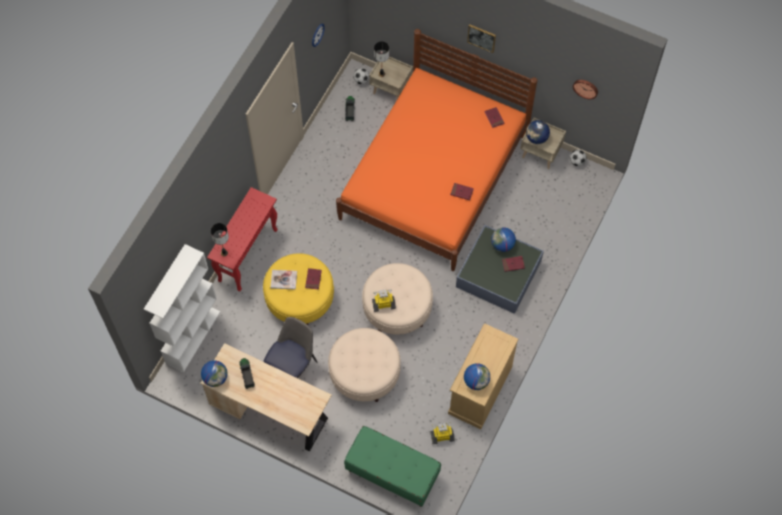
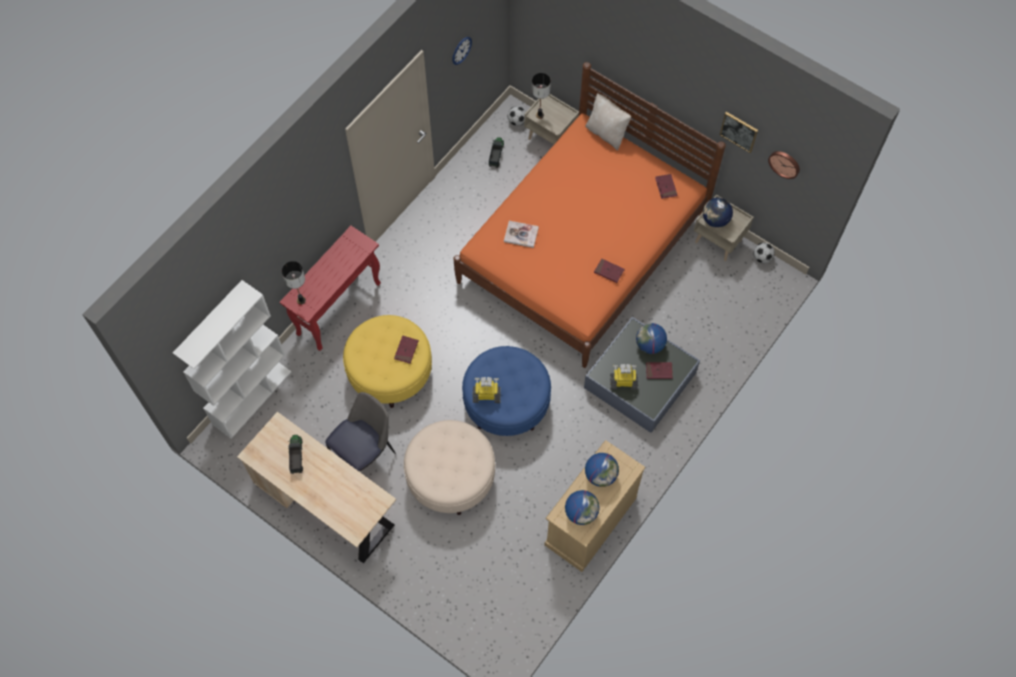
camera: 10 degrees right, 0 degrees up
globe [201,360,228,387] -> globe moved to [585,453,619,487]
book [271,270,297,290] -> book moved to [504,221,539,248]
green bench [344,426,441,507] -> none
beige ottoman [362,263,433,335] -> blue ottoman [462,346,551,436]
toy robot [430,422,455,444] -> toy robot moved to [610,364,638,390]
picture [467,24,496,53] -> picture moved to [720,112,758,153]
none -> beige pillow [585,93,631,150]

